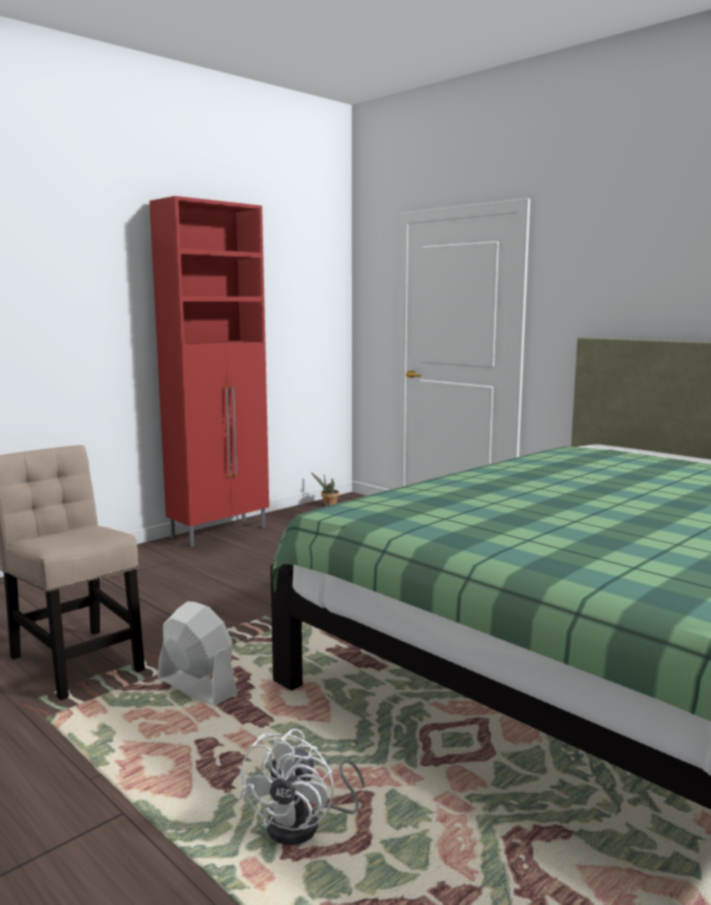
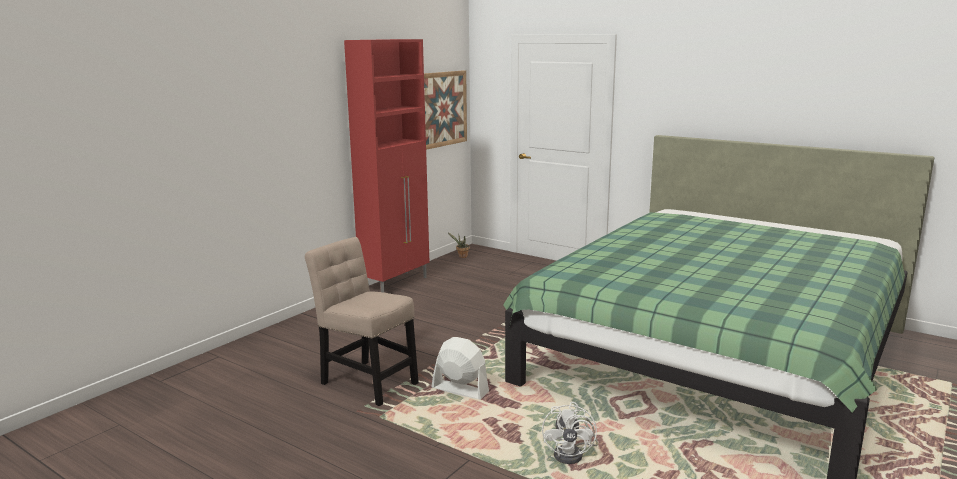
camera: 10 degrees left, 5 degrees up
none -> picture [424,70,467,150]

